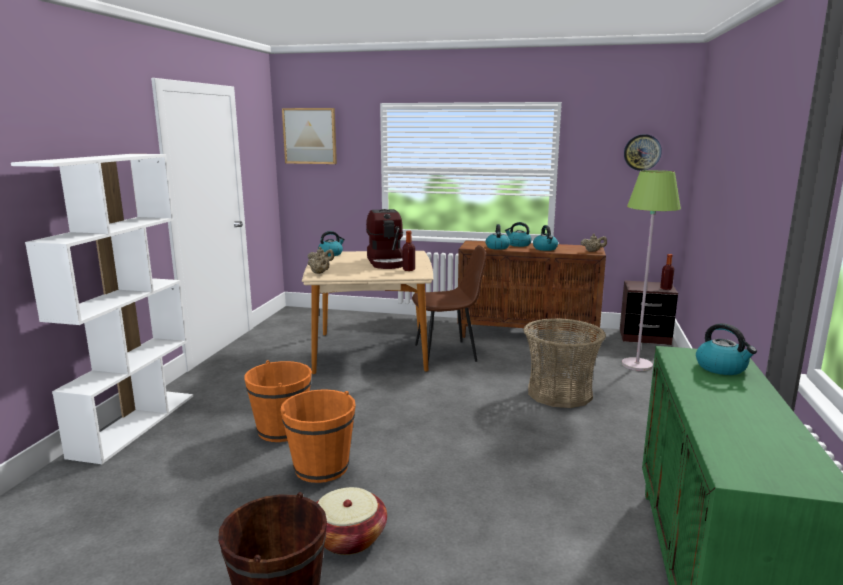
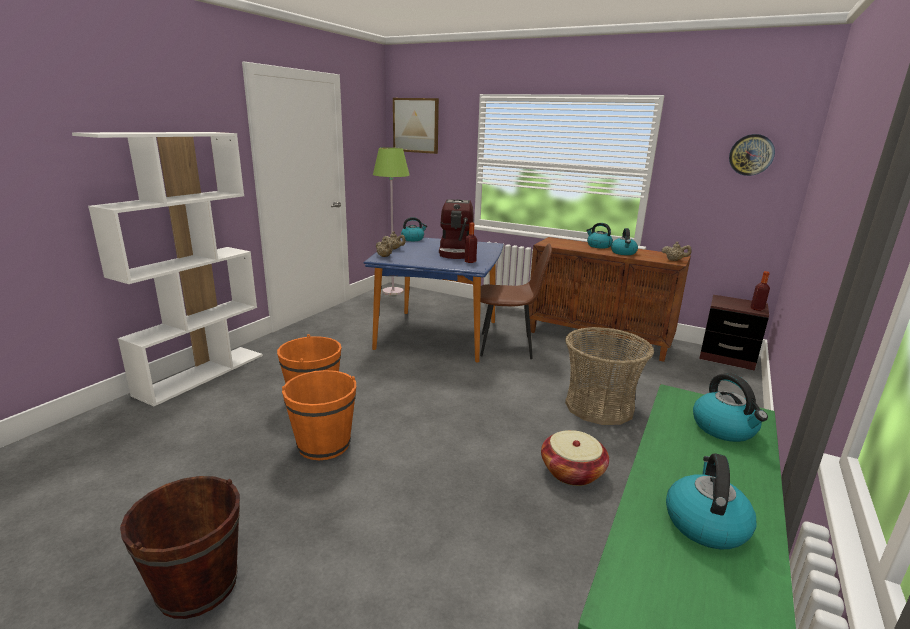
camera: 15 degrees right, 5 degrees up
beige dining table [302,251,433,374] -> blue dining table [364,237,504,363]
basket [316,487,387,555] -> basket moved to [541,430,609,486]
kettle [486,224,510,250] -> kettle moved to [666,453,757,549]
green floor lamp [622,170,681,371] -> green floor lamp moved to [373,147,410,295]

